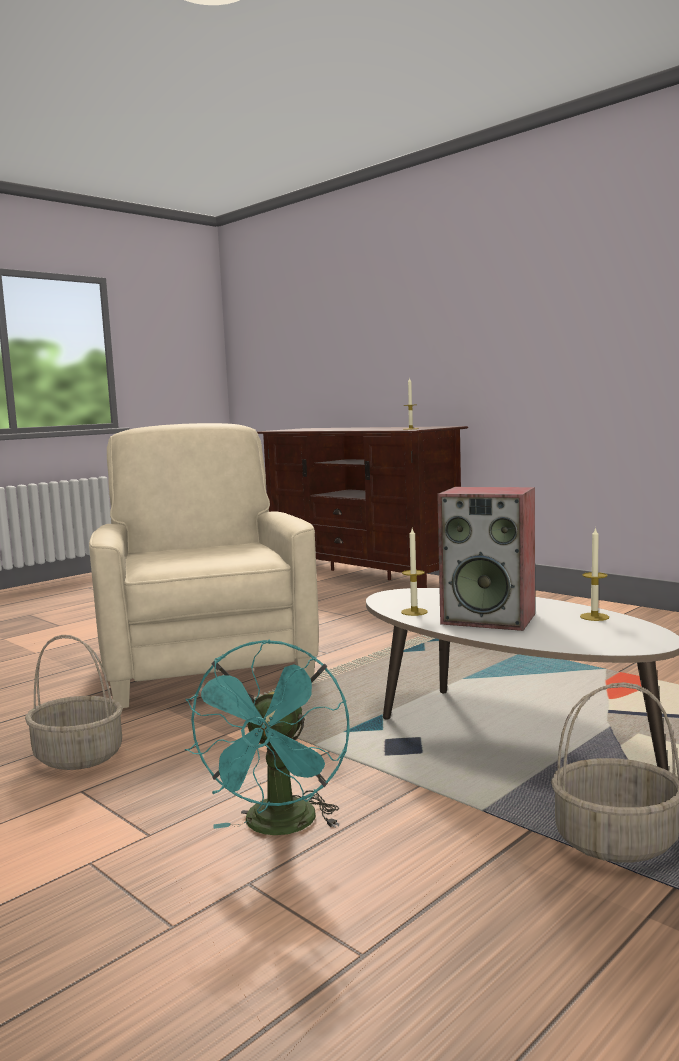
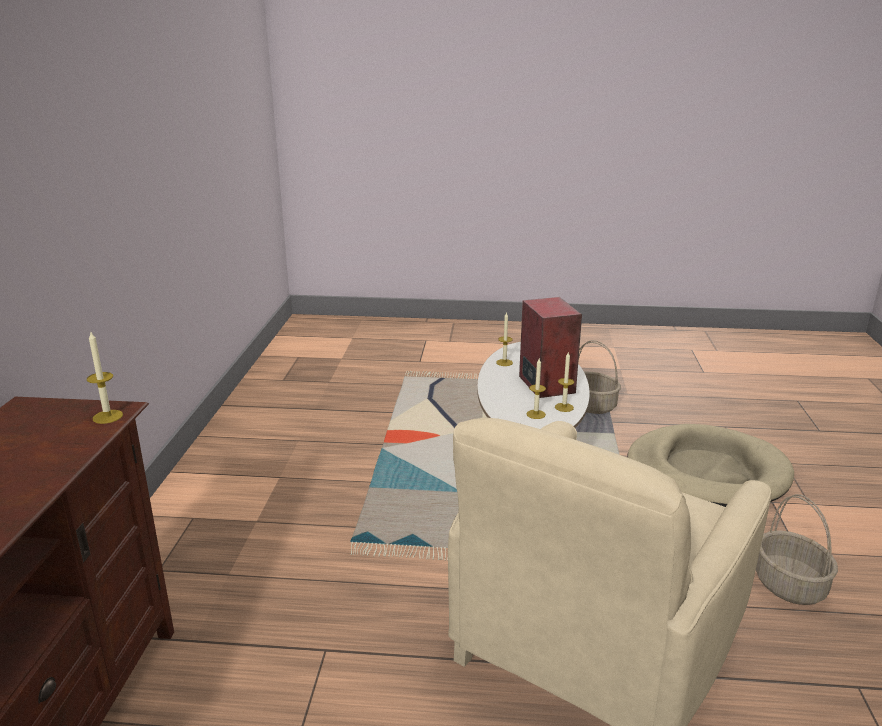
camera: 130 degrees left, 15 degrees up
turquoise fan [185,639,350,835] -> beige dog bed [627,424,794,507]
none -> candle [527,358,546,419]

